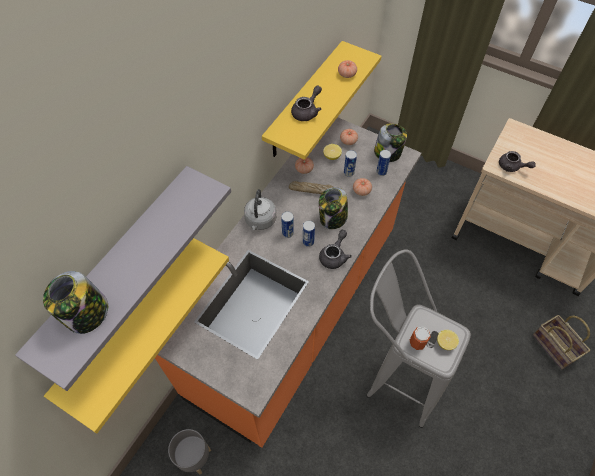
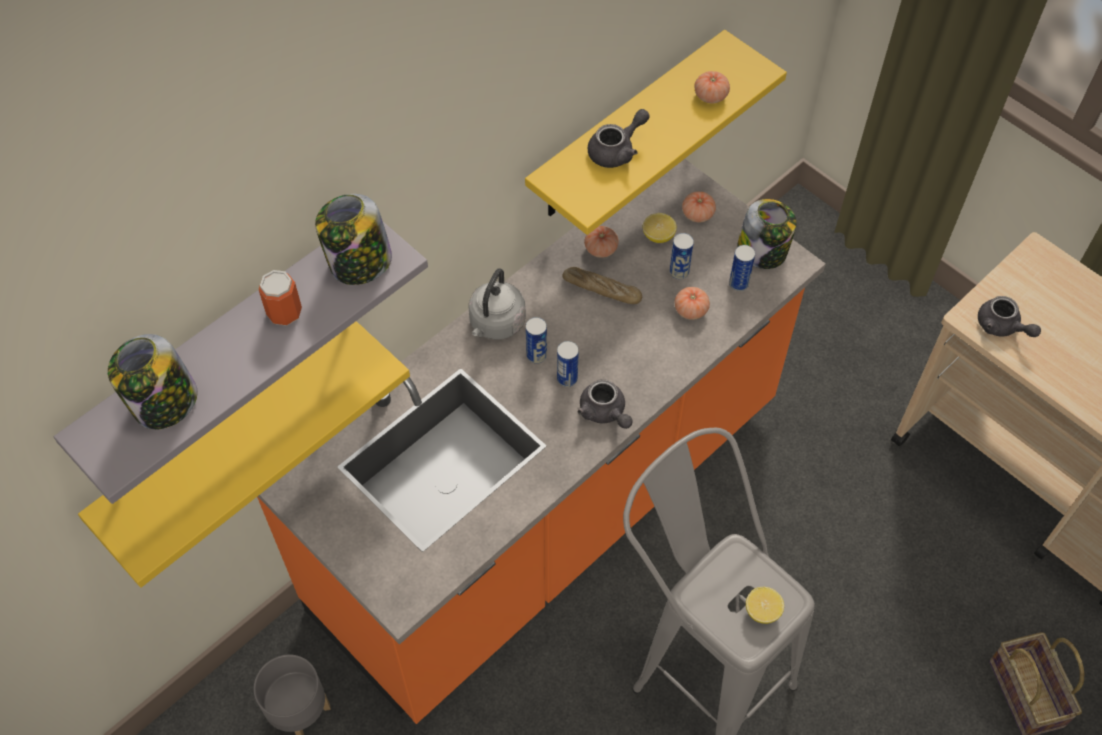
camera: 15 degrees right, 0 degrees up
jar [319,187,348,229] -> jar moved to [315,194,392,285]
grey teapot [319,230,352,269] -> grey teapot turned 105 degrees clockwise [578,379,632,429]
can [410,327,431,350] -> can moved to [258,270,302,326]

